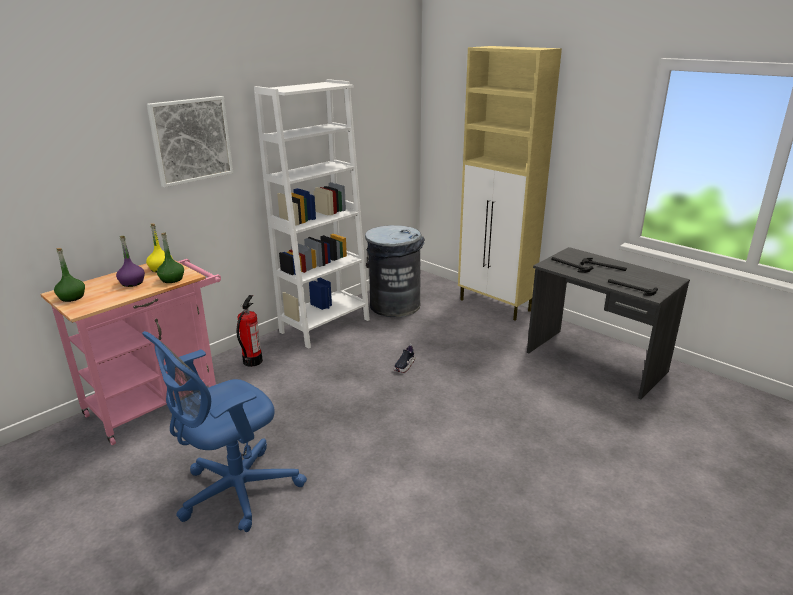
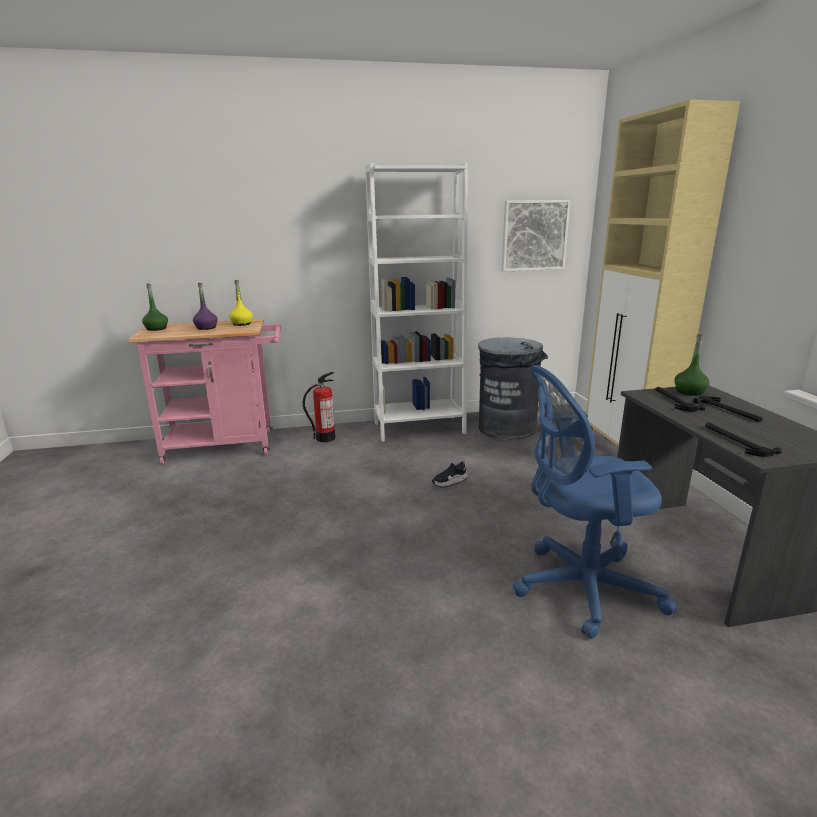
camera: 35 degrees right, 5 degrees down
blue office chair [142,331,307,532] -> blue office chair moved to [512,365,678,639]
picture [147,96,233,187] -> picture moved to [502,200,571,272]
green bottle [157,233,184,283] -> green bottle moved to [674,334,709,396]

